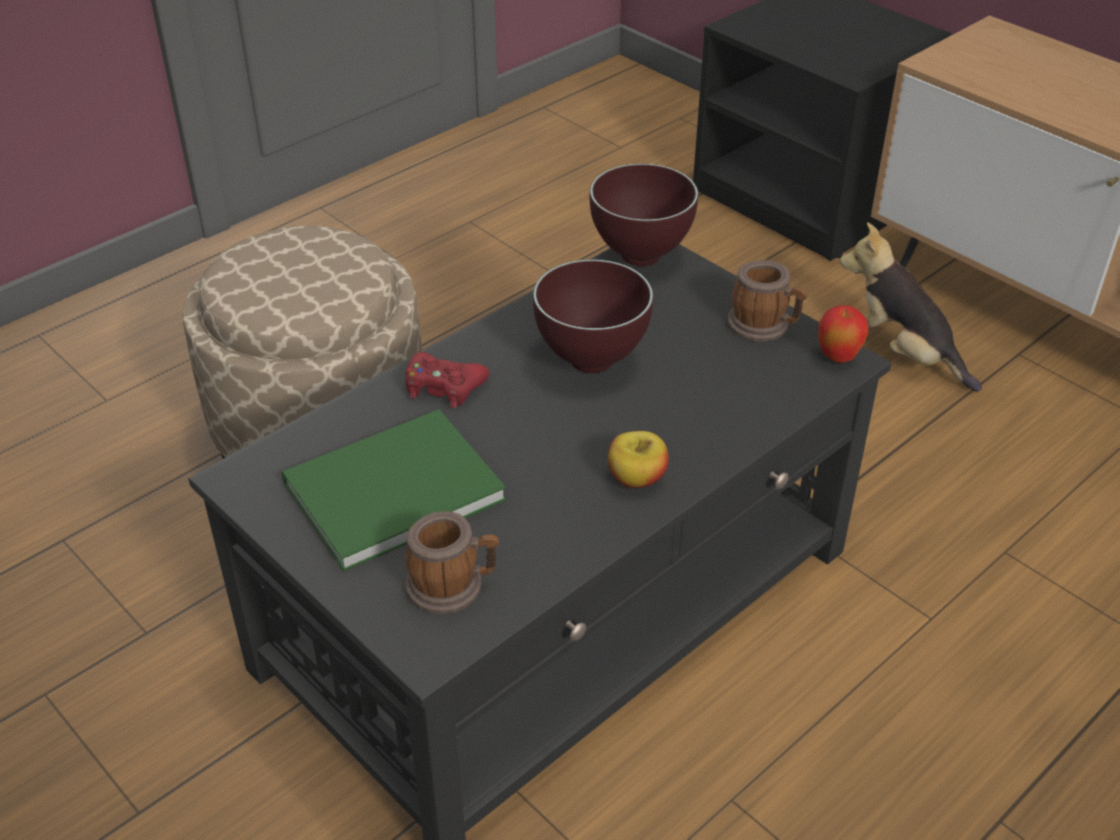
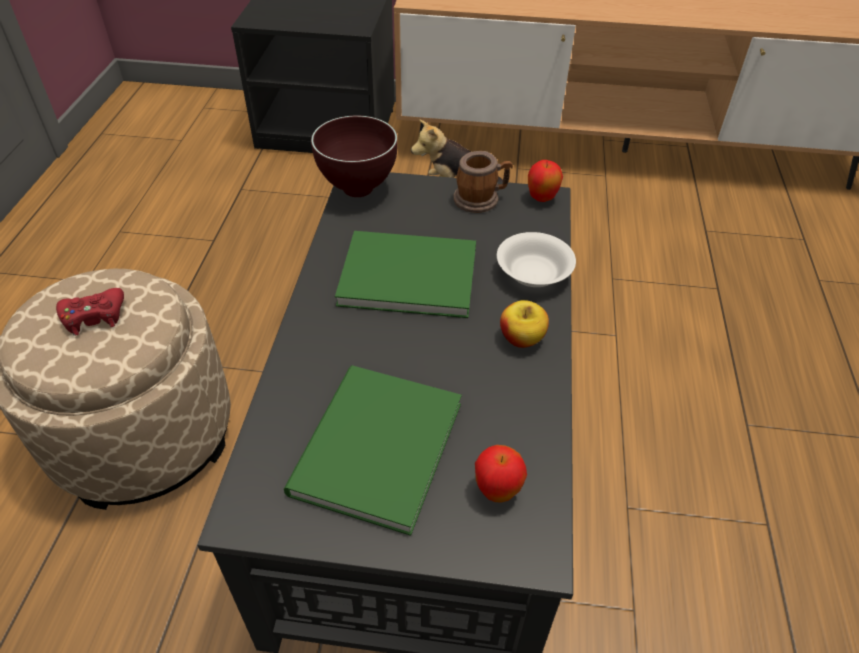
camera: 40 degrees left, 5 degrees up
red game controller [405,352,489,408] -> red game controller moved to [56,288,124,336]
mug [405,511,499,614] -> apple [475,445,527,502]
brown bowl [533,259,653,373] -> green book [335,231,476,318]
none -> white bowl [497,232,576,287]

